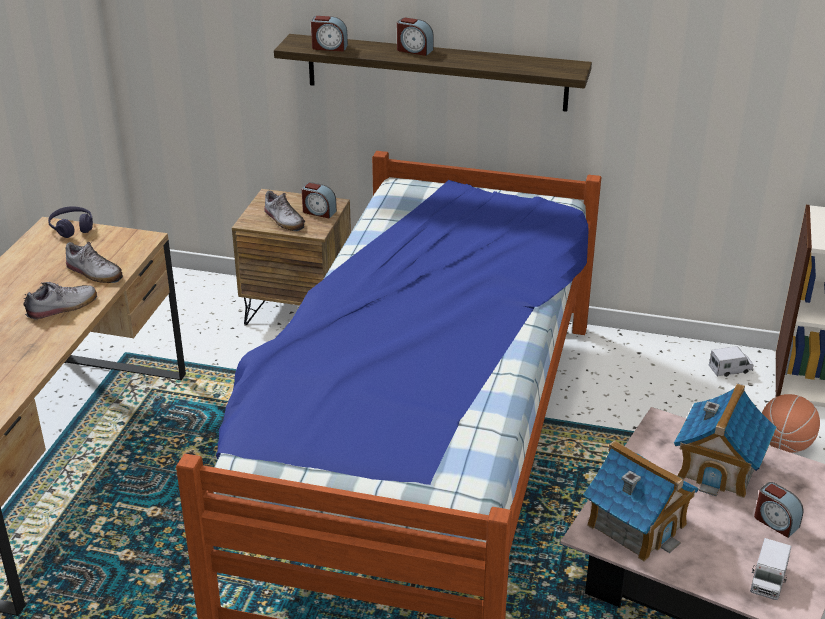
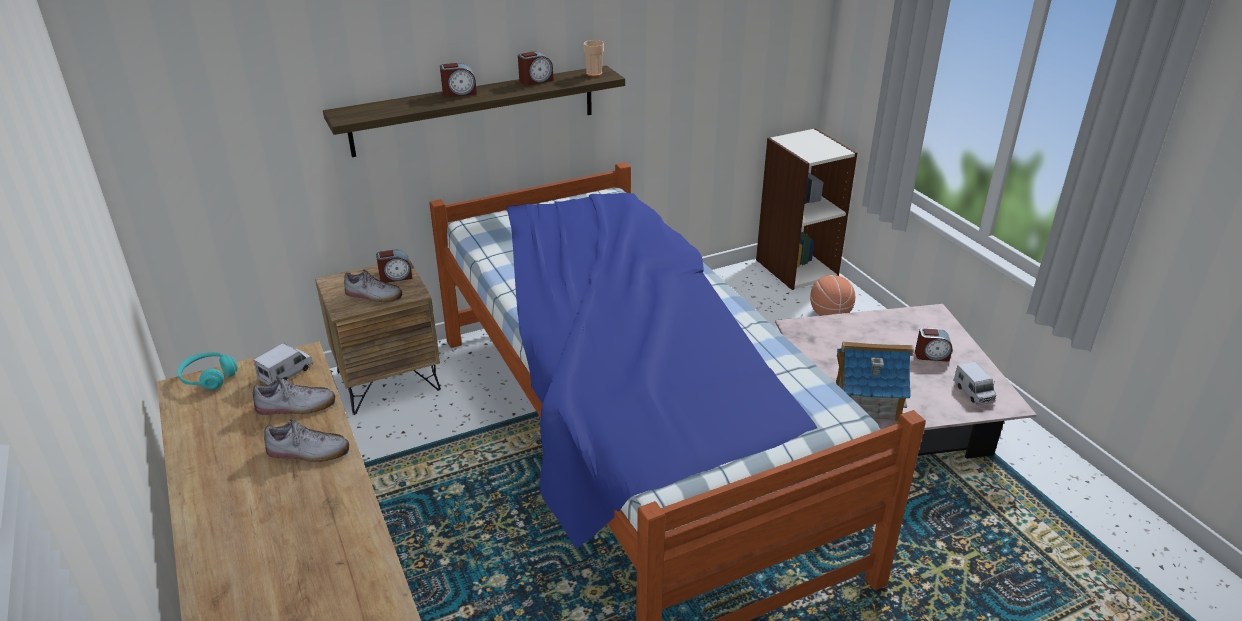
camera: 40 degrees left, 0 degrees up
shoe [24,282,97,320] -> shoe turned 75 degrees clockwise [264,418,349,462]
purple headphones [48,206,93,238] -> turquoise headphones [178,352,238,390]
alarm clock [311,16,348,52] -> alarm clock moved to [518,52,553,86]
toy house [674,383,776,498] -> none
toy truck [709,346,754,377] -> toy truck moved to [253,343,313,385]
none -> cup [584,40,604,77]

